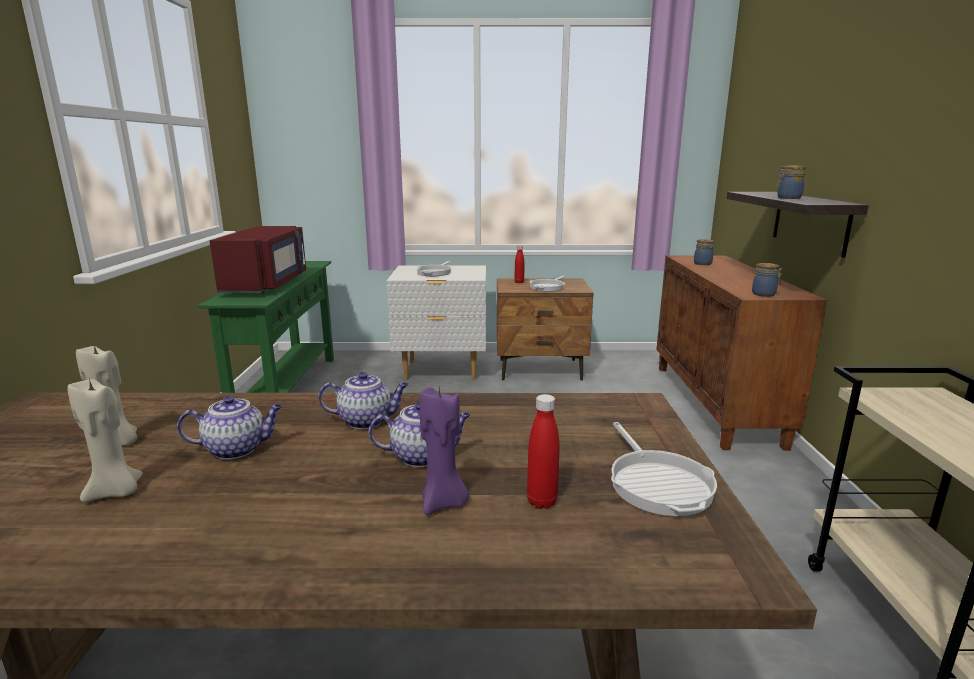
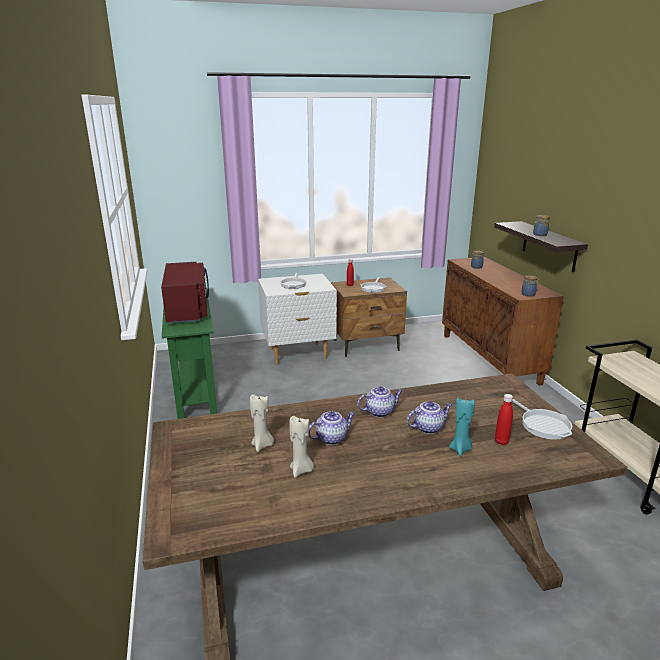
camera: 15 degrees left, 5 degrees up
purple candle [419,387,469,515] -> turquoise candle [449,398,475,456]

